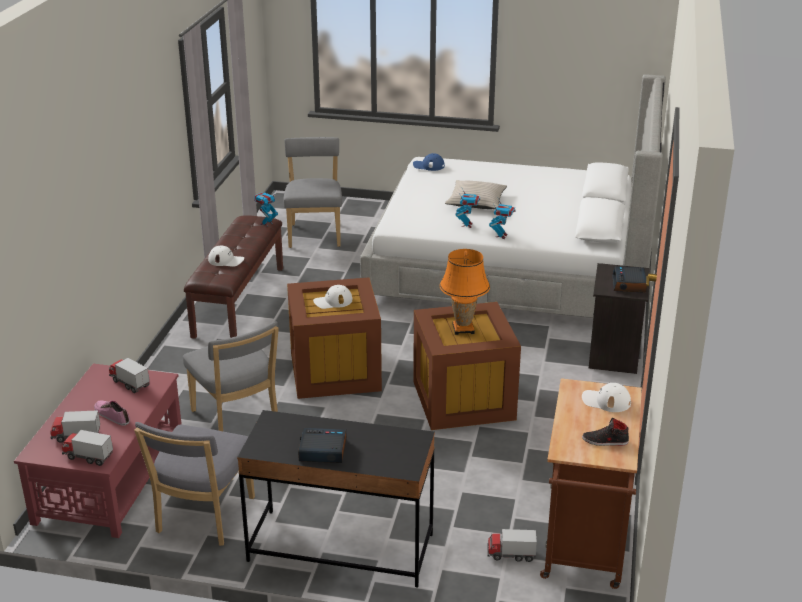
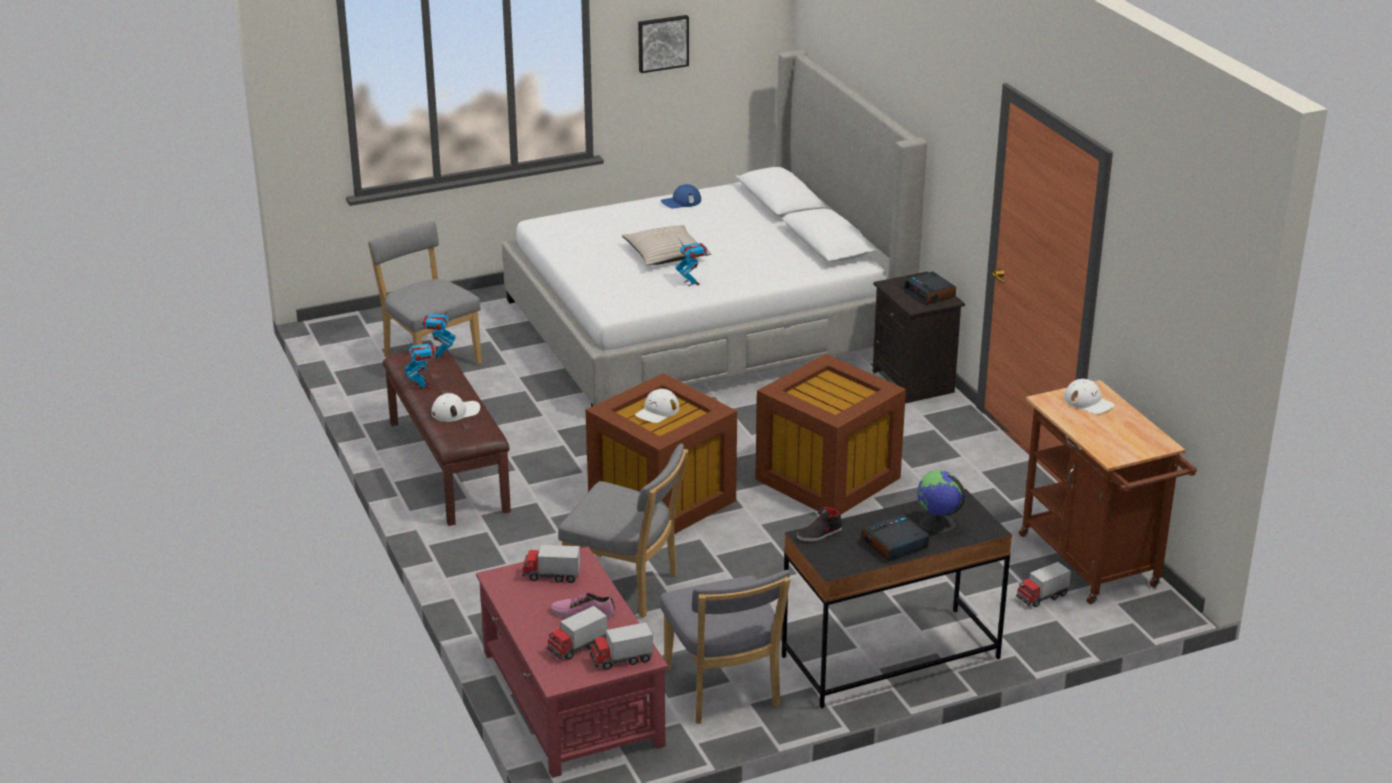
camera: 35 degrees left, 0 degrees up
blue cap [413,153,445,171] -> blue cap moved to [661,184,701,208]
orange table lamp [440,249,490,335] -> none
toy robot [489,201,516,239] -> toy robot moved to [405,338,436,389]
white cap [582,383,631,412] -> white cap turned 120 degrees counterclockwise [1064,379,1115,414]
black shoe [582,418,629,446] -> black shoe moved to [797,507,842,542]
none -> picture [638,15,689,73]
none -> globe [917,470,966,535]

